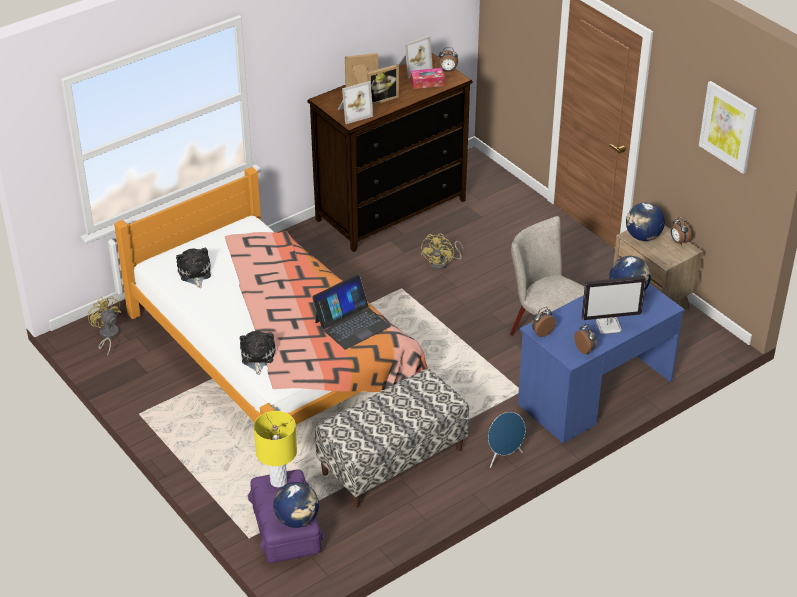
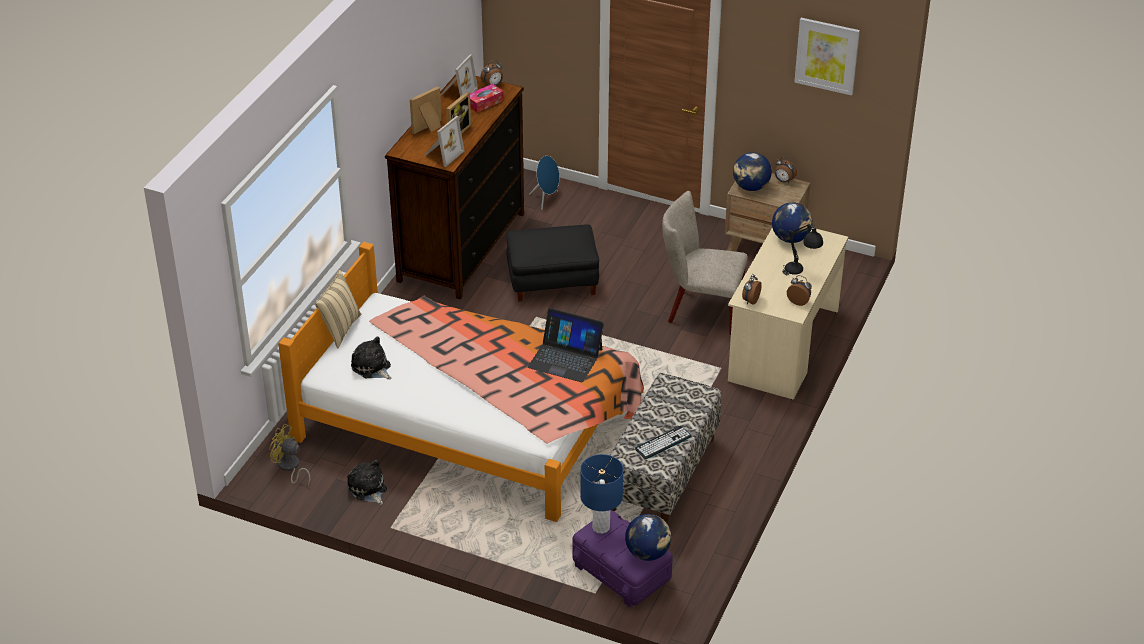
camera: 30 degrees left, 0 degrees up
plush toy [240,331,275,375] -> plush toy moved to [347,459,387,505]
yellow table lamp [254,411,297,487] -> blue table lamp [580,454,623,534]
laptop [312,274,391,350] -> laptop turned 90 degrees clockwise [528,308,604,383]
yellow fan [421,234,464,270] -> black ottoman [507,224,599,302]
blue speaker [488,412,525,468] -> blue speaker moved to [529,156,559,210]
blue desk [518,284,685,443] -> beige desk [728,227,849,400]
monitor [582,276,646,334] -> black table lamp [782,223,823,275]
none -> beige pillow [315,270,361,348]
none -> keyboard [635,426,691,459]

